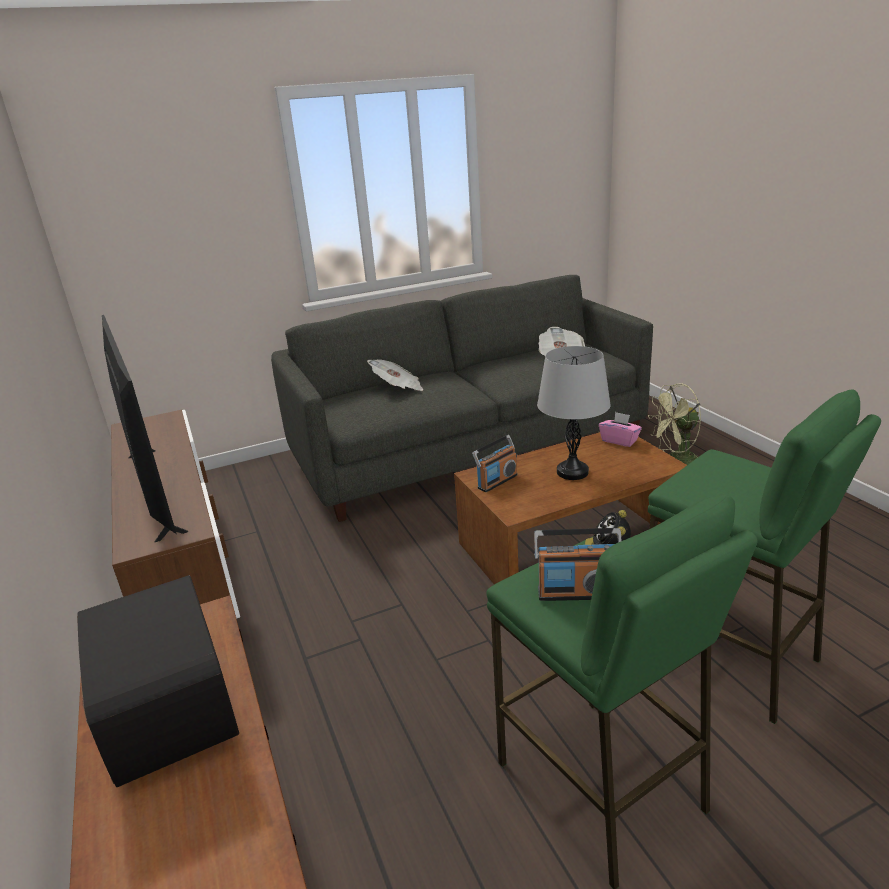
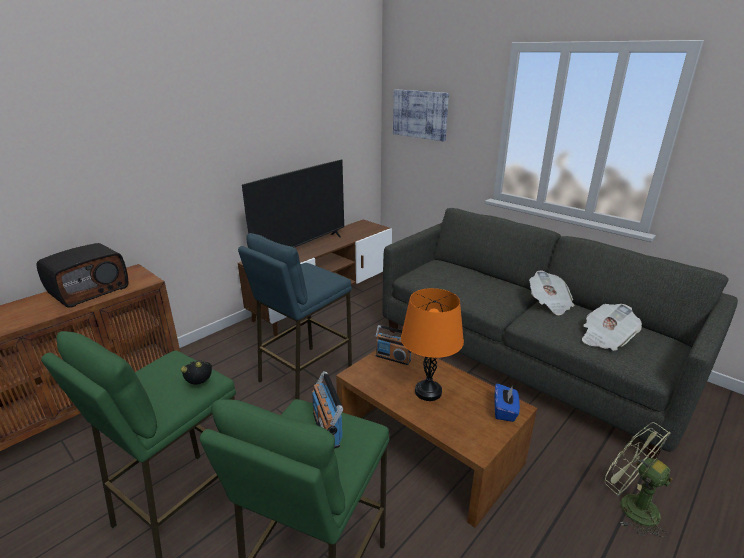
camera: 65 degrees right, 0 degrees up
newspaper [367,359,424,391] -> newspaper moved to [529,271,575,315]
radio [534,528,622,601] -> radio moved to [312,371,343,449]
grey table lamp [537,346,611,480] -> orange table lamp [401,288,464,401]
pink tissue box [599,412,642,447] -> blue tissue box [495,383,520,422]
none -> blue stool [238,233,352,399]
none -> picture [393,89,449,141]

